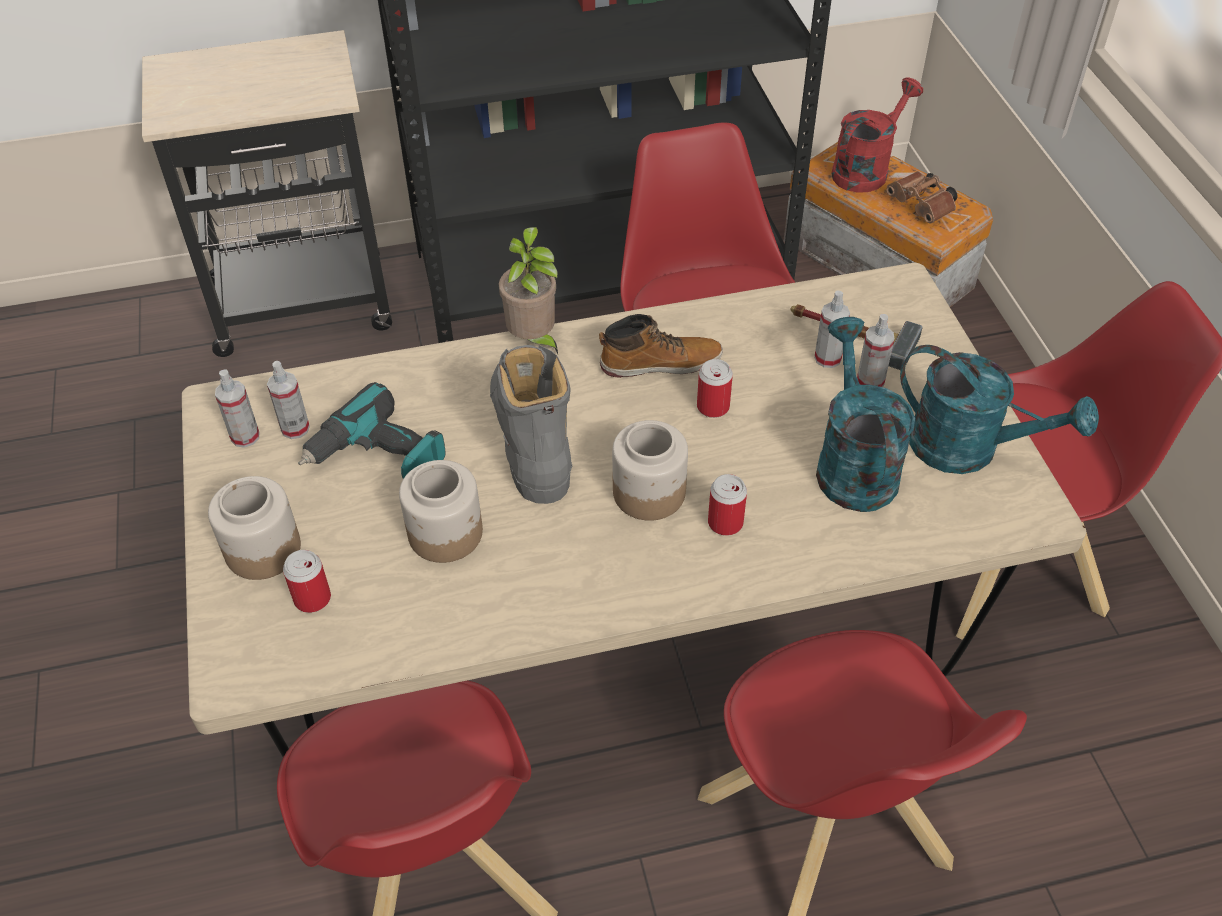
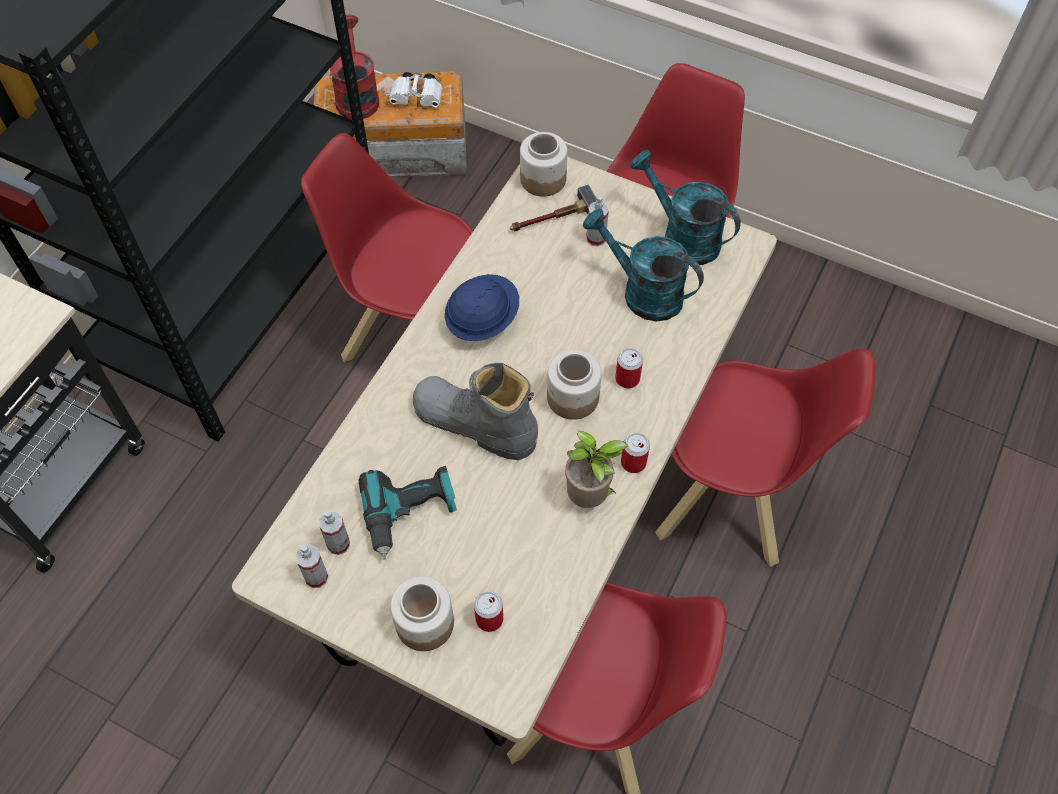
camera: 50 degrees left, 10 degrees up
jar [399,460,483,563] -> jar moved to [520,132,567,197]
potted plant [499,227,558,354] -> potted plant moved to [565,430,629,508]
boot [599,314,723,378] -> blue hard hat [445,274,519,341]
can [697,359,733,418] -> can moved to [621,432,650,473]
spray bottle [814,290,850,368] -> none
brown binoculars [886,171,958,224] -> white binoculars [389,72,443,107]
turquoise watering can [900,345,1099,474] -> turquoise watering can turned 120 degrees counterclockwise [630,150,741,265]

